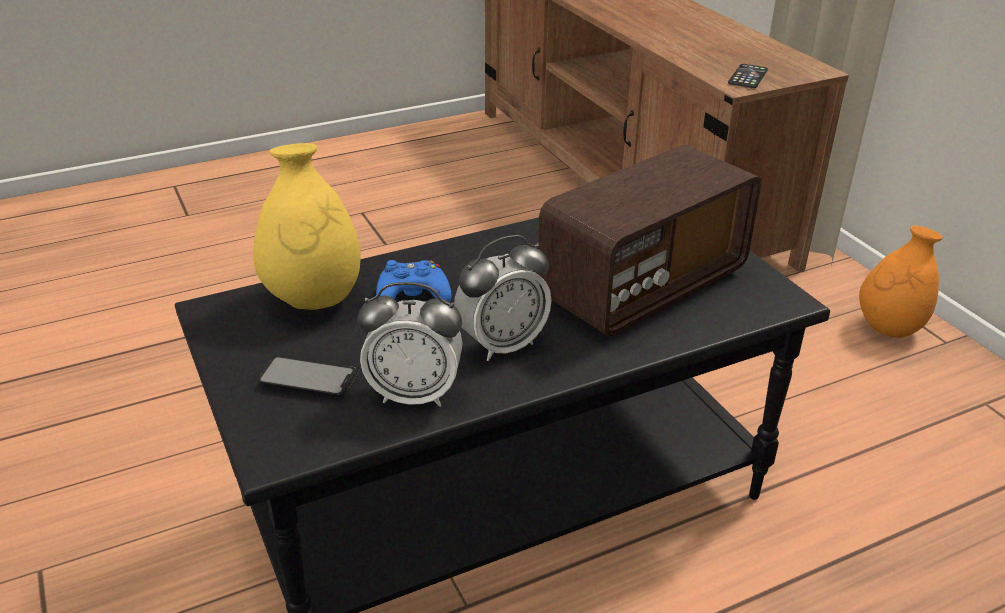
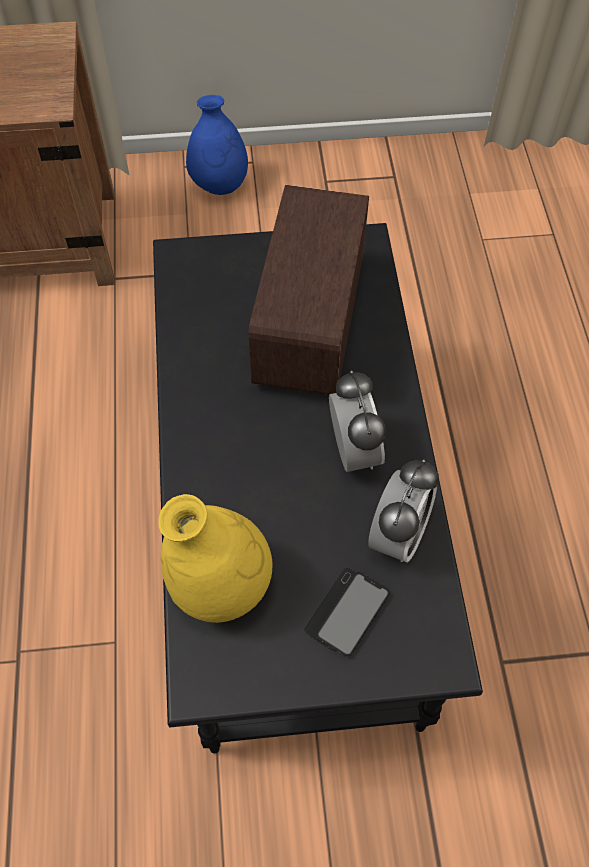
camera: 70 degrees left, 25 degrees up
blue game controller [376,260,452,302] -> none
radio [537,145,761,336] -> radio turned 150 degrees counterclockwise [248,185,369,395]
phone [728,64,768,88] -> none
orange vase [859,226,943,338] -> blue vase [186,95,248,195]

